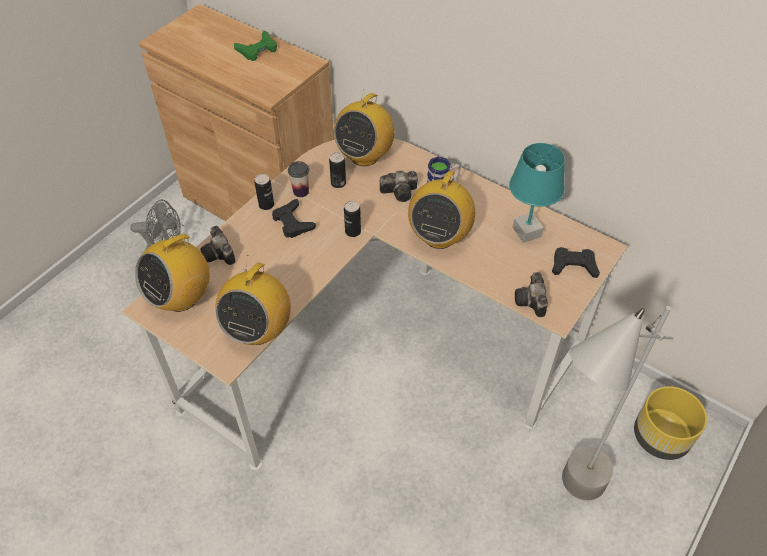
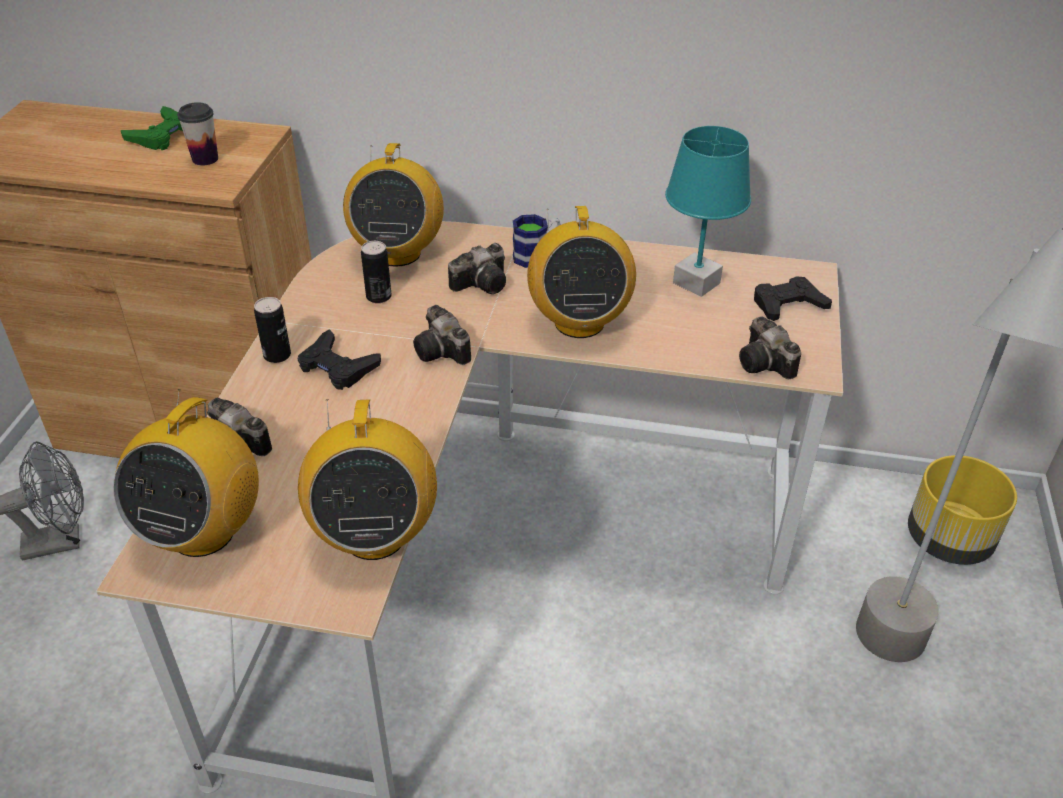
camera: 25 degrees left, 10 degrees down
cup [288,161,309,197] -> cup moved to [177,102,218,165]
can [344,200,361,237] -> camera [413,305,471,365]

